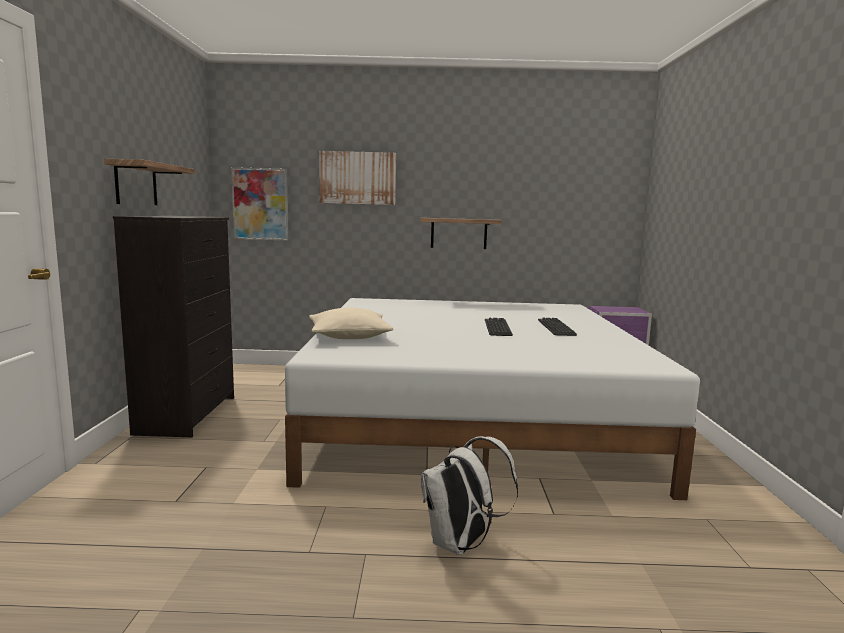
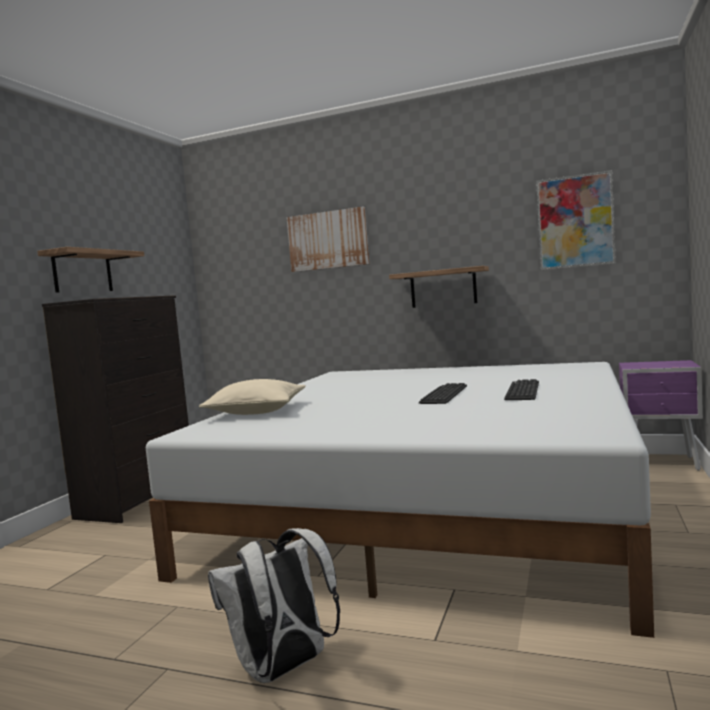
camera: 20 degrees right, 5 degrees down
picture [231,167,289,241] -> picture moved to [536,170,616,270]

